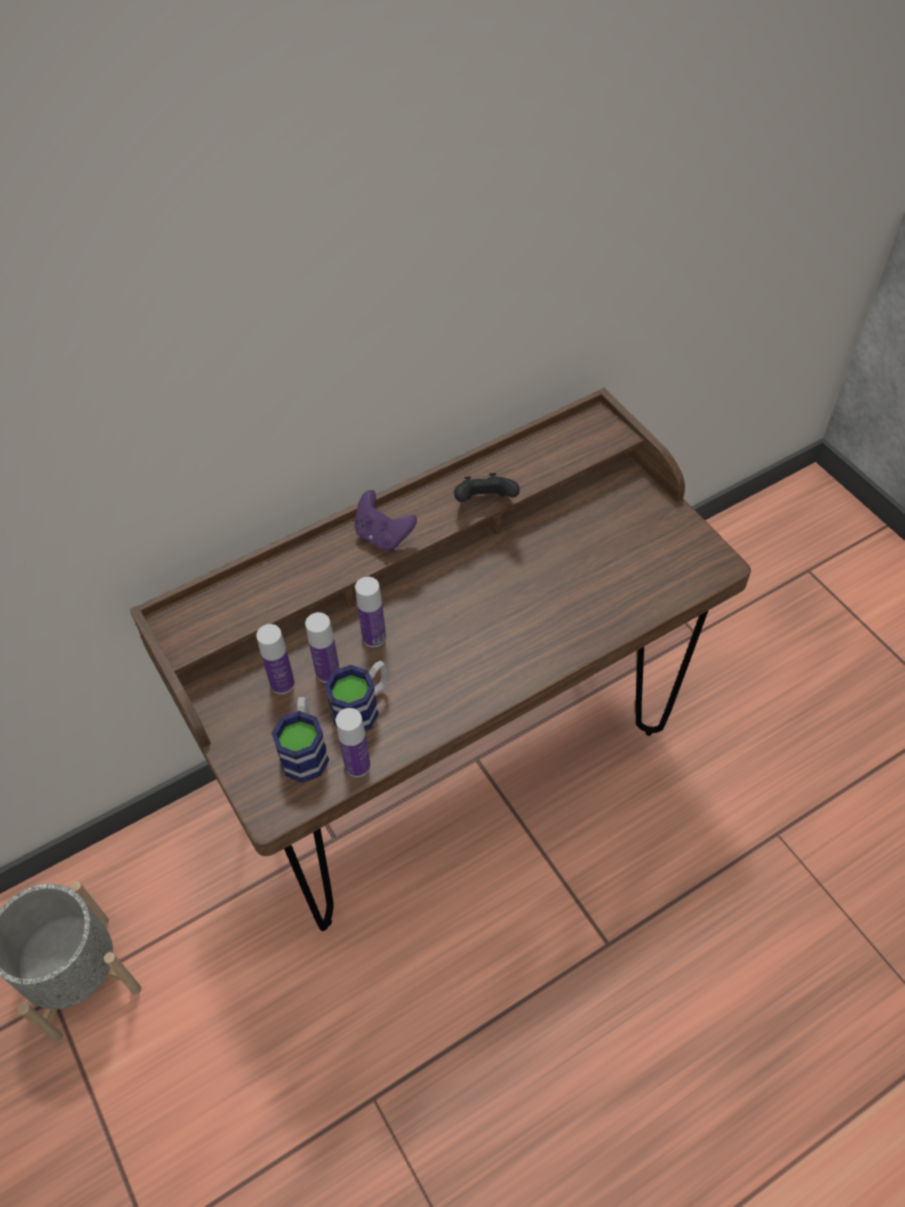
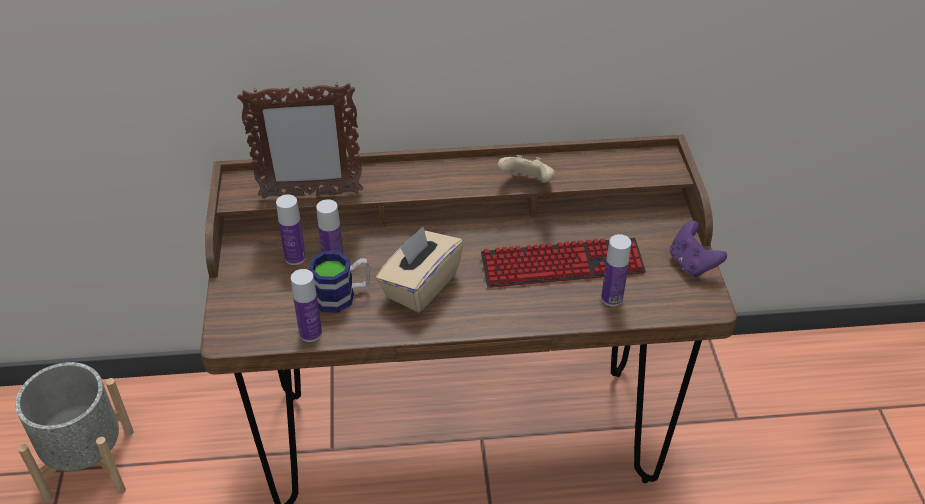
camera: 25 degrees right, 10 degrees down
mug [271,697,329,783] -> none
purple game controller [355,490,417,551] -> purple game controller moved to [670,221,727,278]
bottle [355,577,386,647] -> bottle moved to [601,234,631,306]
black game controller [454,473,520,502] -> beige game controller [497,155,555,183]
none -> picture frame [237,83,363,199]
none -> beige tissue box [376,226,464,313]
none -> keyboard [481,238,646,288]

